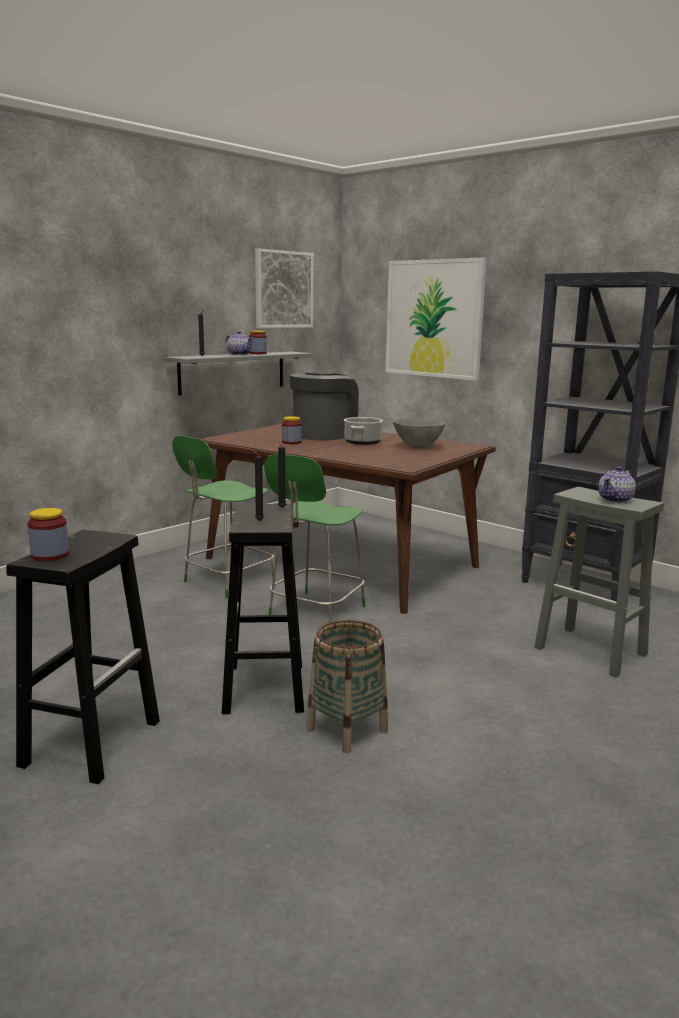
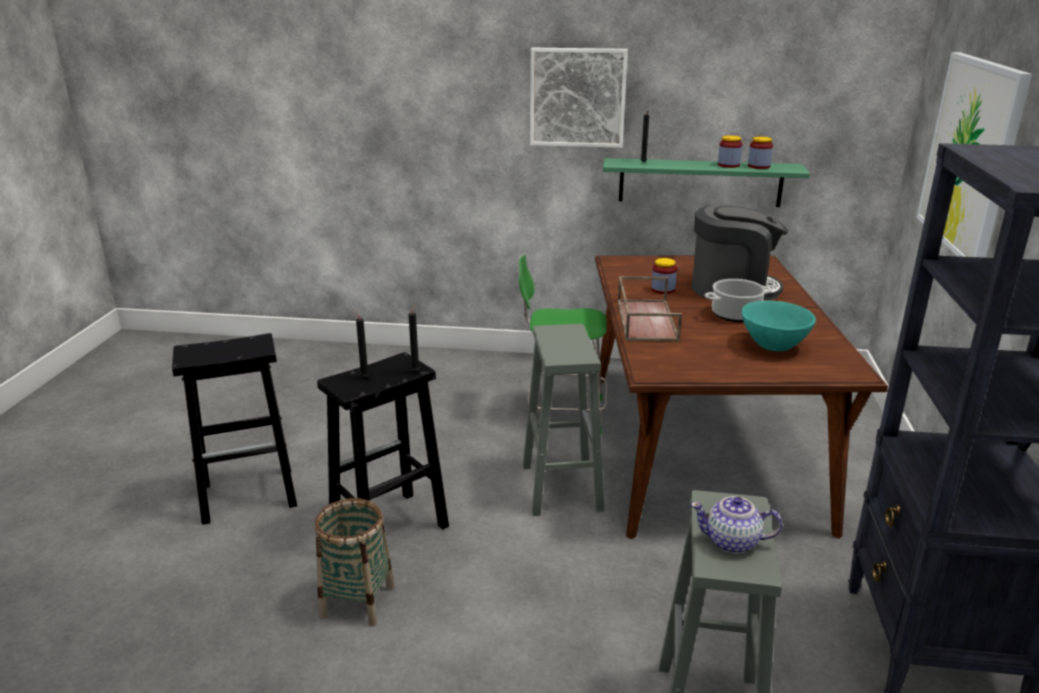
camera: 55 degrees right, 10 degrees up
jar [28,508,69,561] -> jar moved to [748,136,773,169]
grey shelf [165,352,313,395] -> green shelf [603,158,810,207]
teapot [225,331,253,355] -> none
picture [255,249,314,328] -> picture moved to [530,48,628,148]
green chair [264,454,366,622] -> grey stool [523,324,604,516]
grey bowl [393,418,445,448] -> turquoise bowl [742,300,816,351]
none -> brown tray [618,276,682,342]

